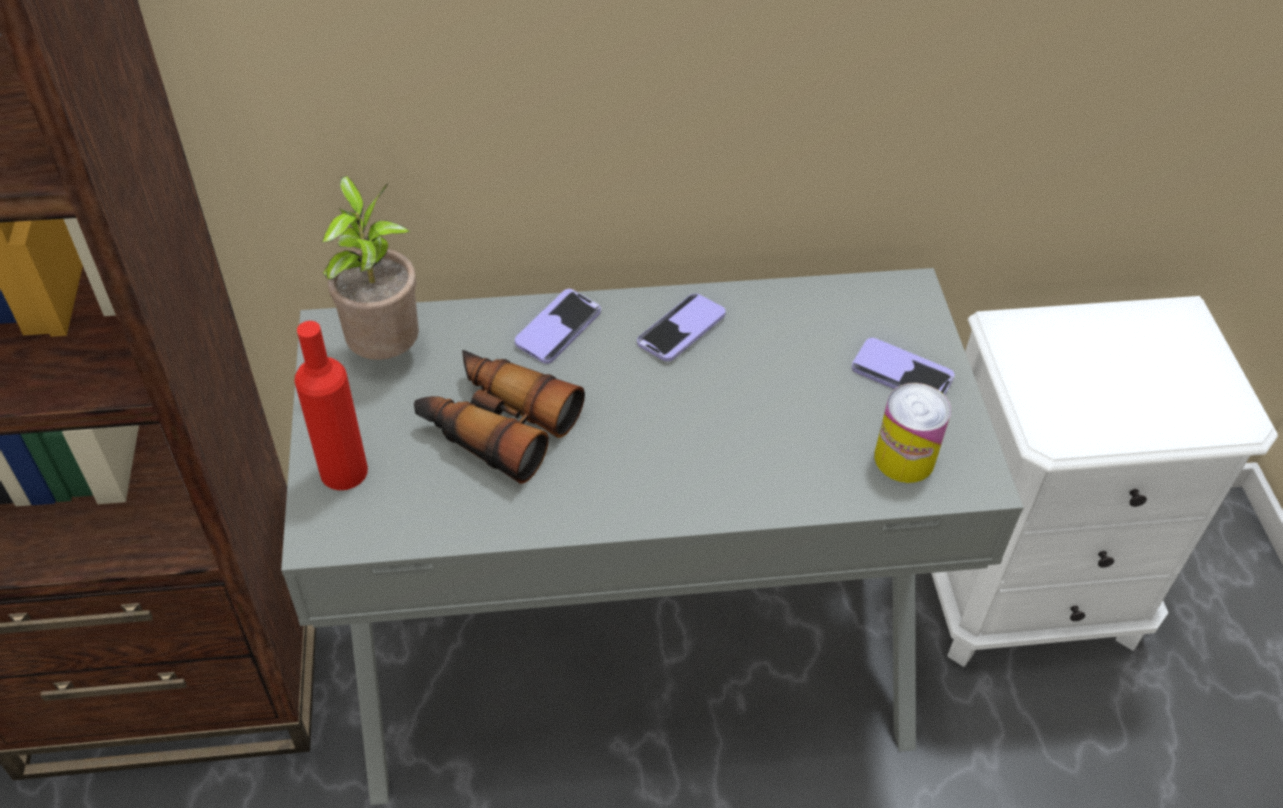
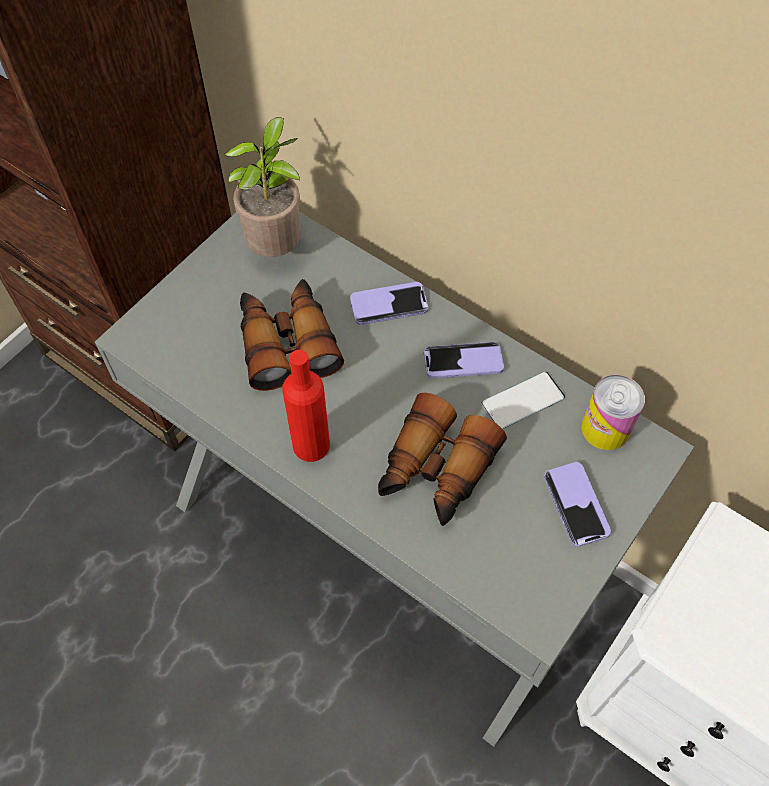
camera: 45 degrees right, 10 degrees up
red bottle [294,321,368,490] -> red bottle moved to [282,350,330,462]
can [874,383,951,483] -> can moved to [581,375,645,450]
none -> binoculars [378,393,507,526]
none -> phone [481,371,565,429]

